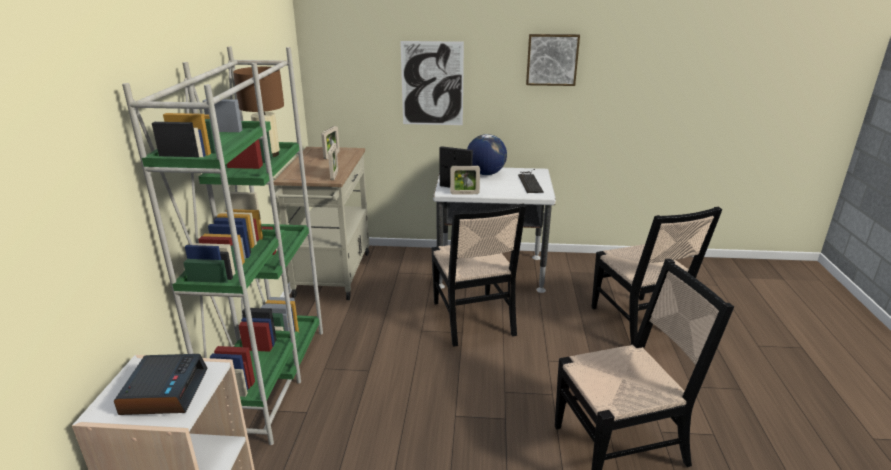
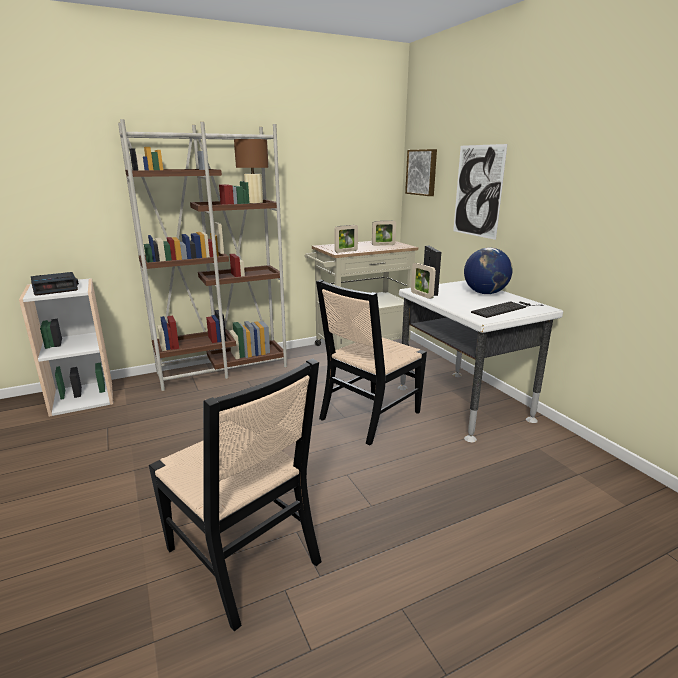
camera: 60 degrees right, 5 degrees down
green bookcase [122,47,323,445] -> brown bookcase [118,119,287,391]
picture [526,34,580,86] -> picture moved to [405,149,437,196]
chair [591,207,722,345] -> none

